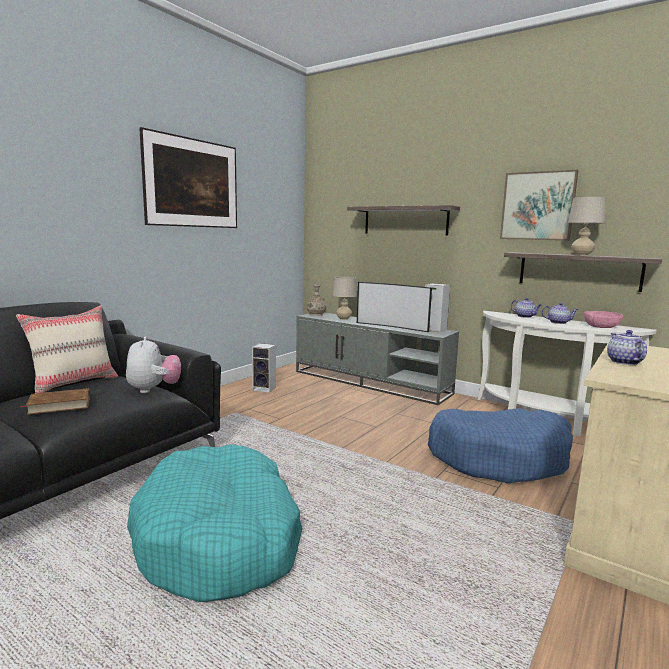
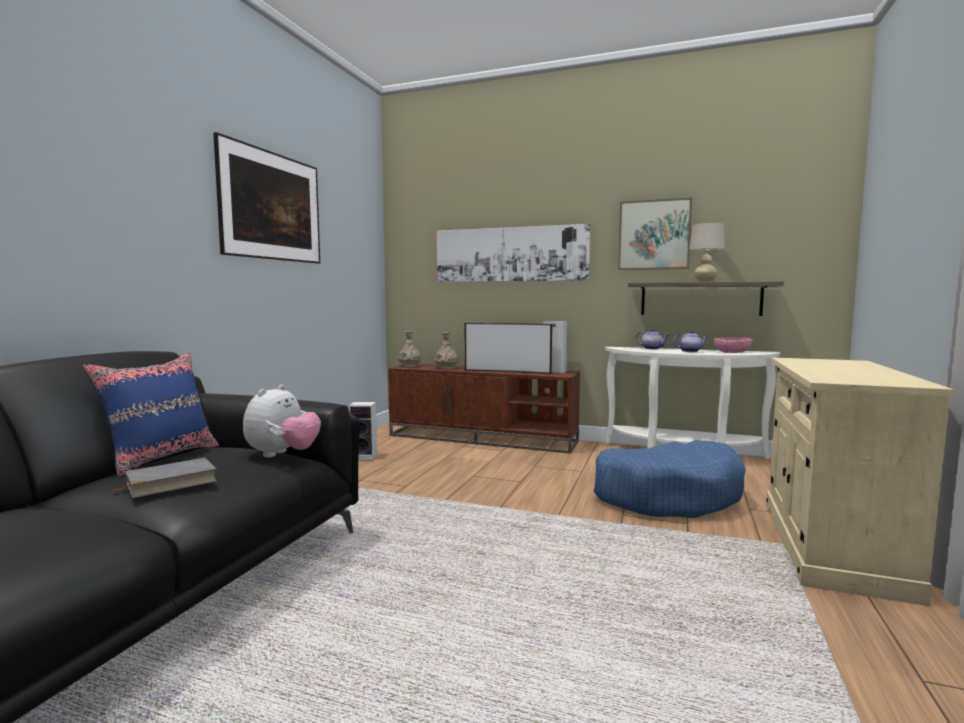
camera: 15 degrees left, 5 degrees down
beige pillow [16,306,118,393] -> blue pillow [83,353,219,477]
brown book [21,388,90,415] -> grey book [113,458,217,498]
plush toy [126,336,181,393] -> plush toy turned 45 degrees clockwise [243,385,321,458]
turquoise dog bed [127,444,303,602] -> none
grey tv stand [296,313,459,405] -> brown tv stand [388,364,580,454]
beige table lamp [332,277,357,320] -> vase [435,332,458,369]
shelf [347,205,460,235] -> picture [437,224,591,282]
teapot [607,330,647,365] -> none

